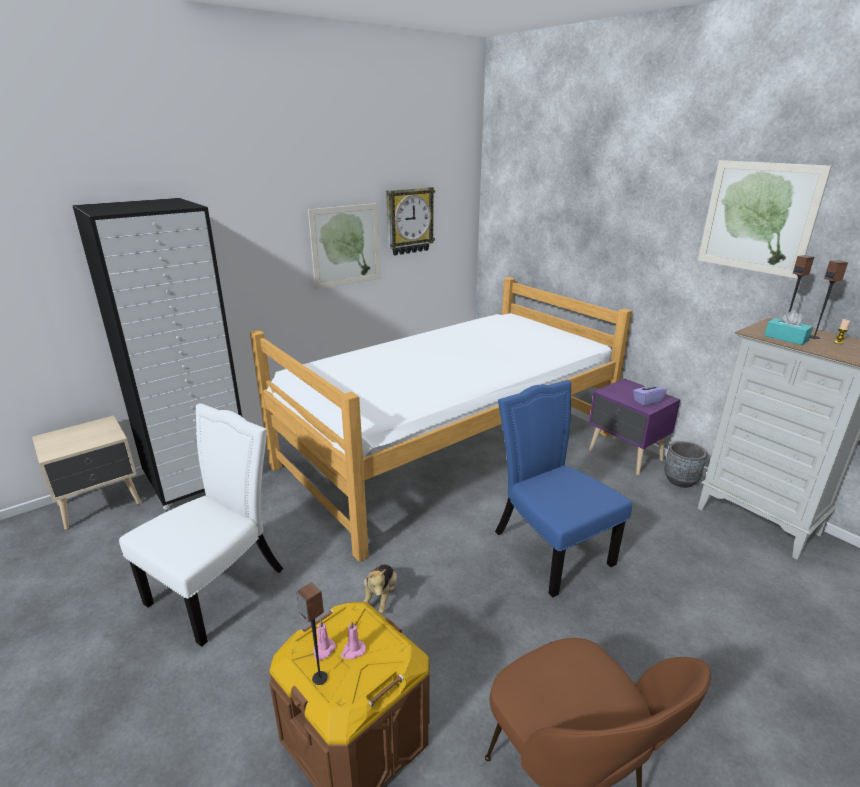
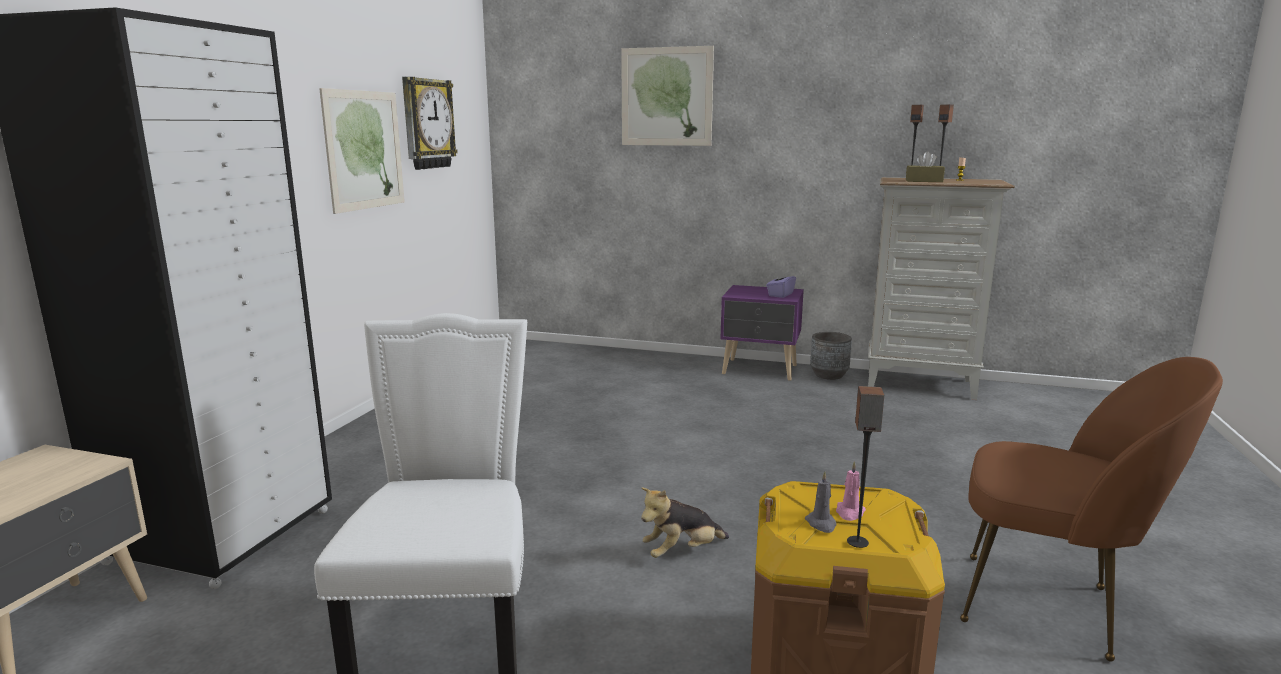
camera: 35 degrees left, 10 degrees down
bed [250,277,632,562] -> none
pink candle [313,620,336,661] -> grey candle [805,471,837,533]
plush toy [363,564,397,613] -> plush toy turned 90 degrees clockwise [641,487,729,558]
blue chair [495,380,632,598] -> none
picture [698,160,832,279] -> picture moved to [621,46,714,146]
turquoise tissue box [764,310,813,345] -> brown tissue box [906,151,945,182]

